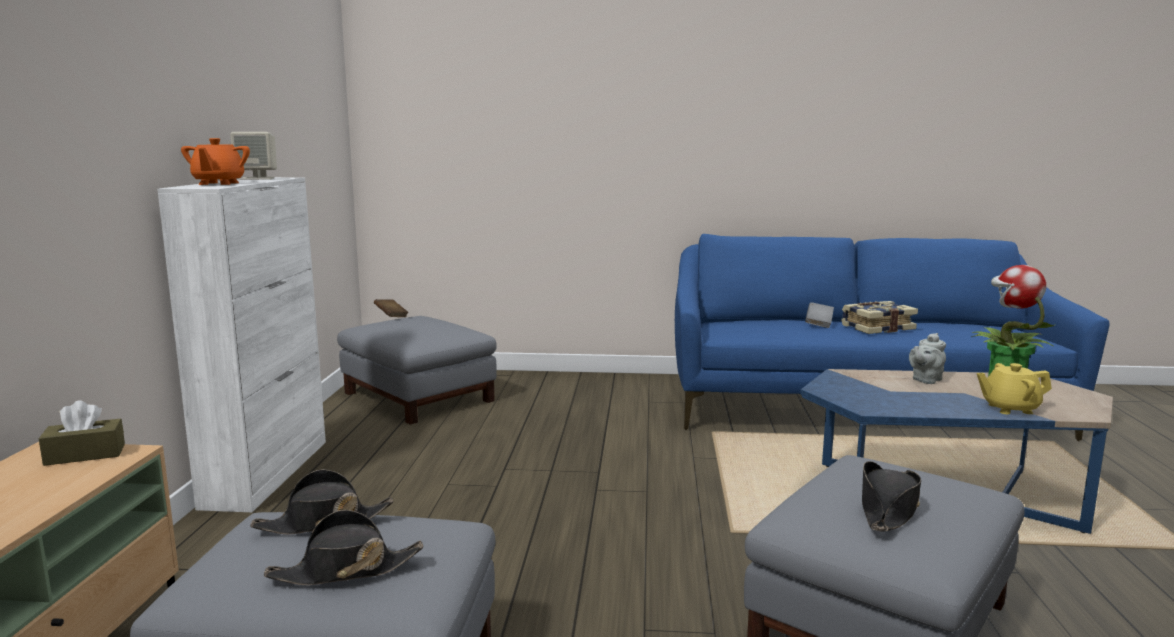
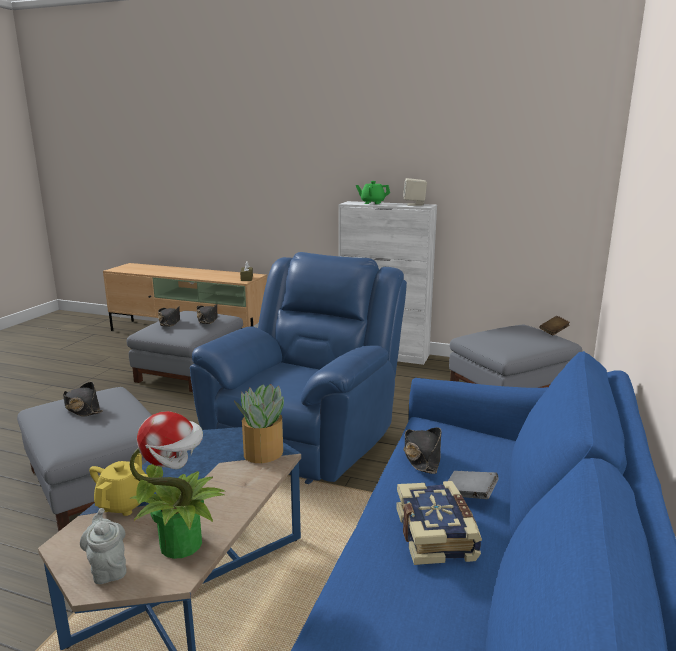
camera: 105 degrees right, 5 degrees up
orange teapot [181,138,250,185] -> green teapot [356,181,390,204]
grey teapot [909,333,946,384] -> grey teapot moved to [80,508,127,584]
none -> blue armchair [190,252,407,484]
none -> potted plant [234,384,284,463]
none -> black hat [404,427,441,474]

